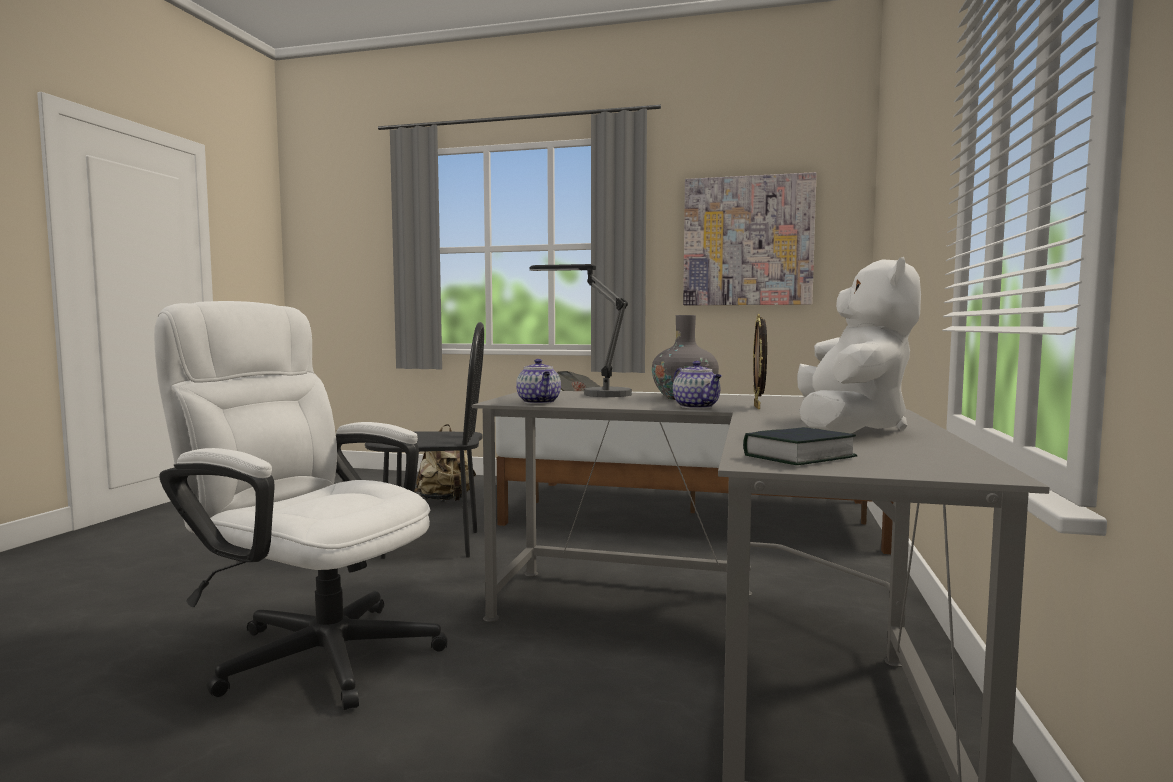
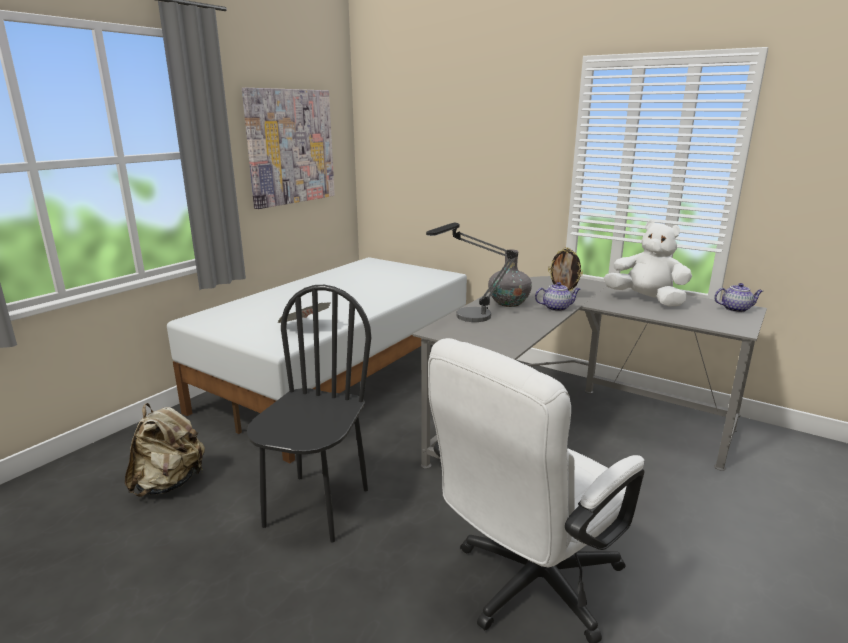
camera: 70 degrees left, 15 degrees up
teapot [516,359,561,404] -> teapot moved to [714,283,763,312]
book [743,427,857,465] -> none

